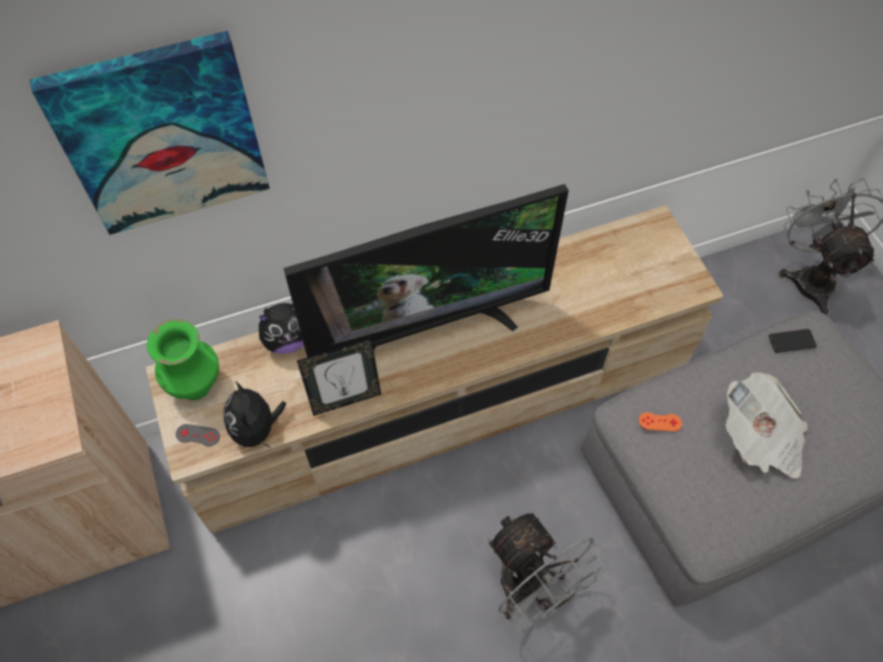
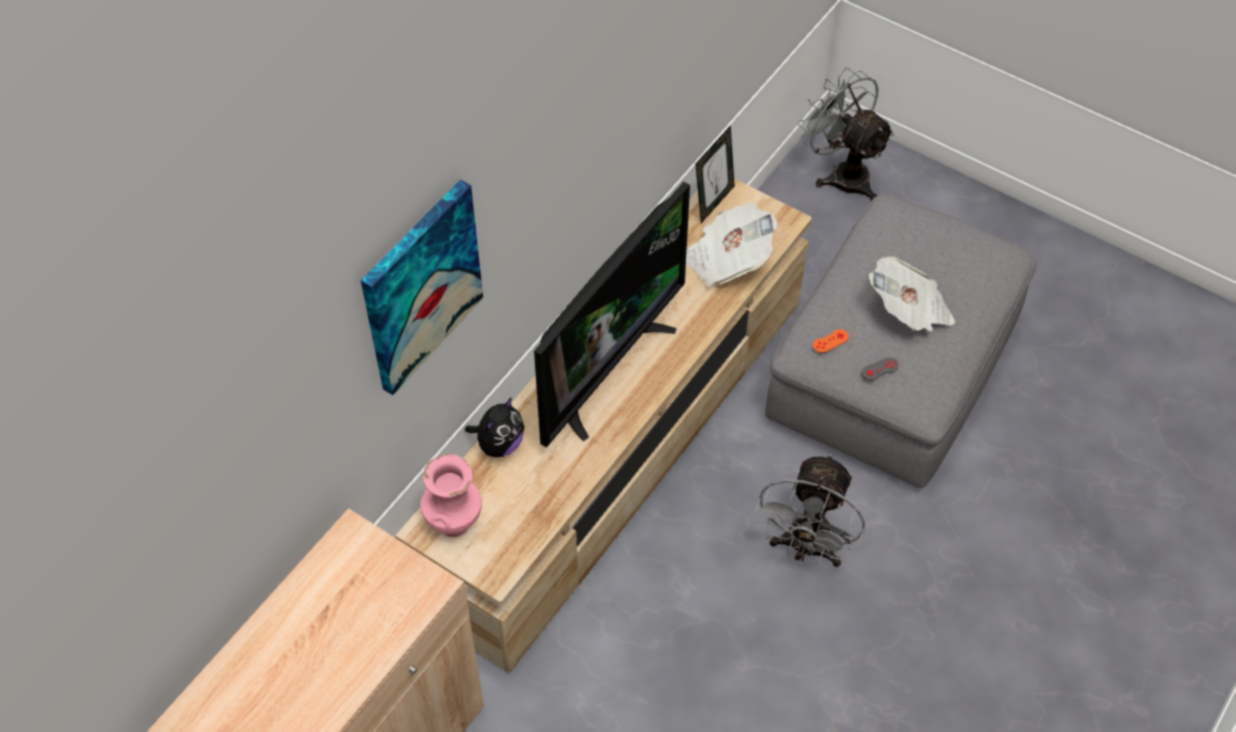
camera: 35 degrees left, 5 degrees down
green vase [147,319,219,400] -> pink vase [420,454,482,537]
grey game controller [176,424,220,446] -> grey game controller moved to [862,358,899,381]
plush toy [223,381,286,448] -> none
picture frame [297,338,381,416] -> picture frame moved to [695,125,735,223]
grey fan [488,510,609,634] -> grey fan turned 90 degrees clockwise [753,453,865,567]
phone [769,329,817,353] -> none
none -> newspaper [686,203,778,287]

